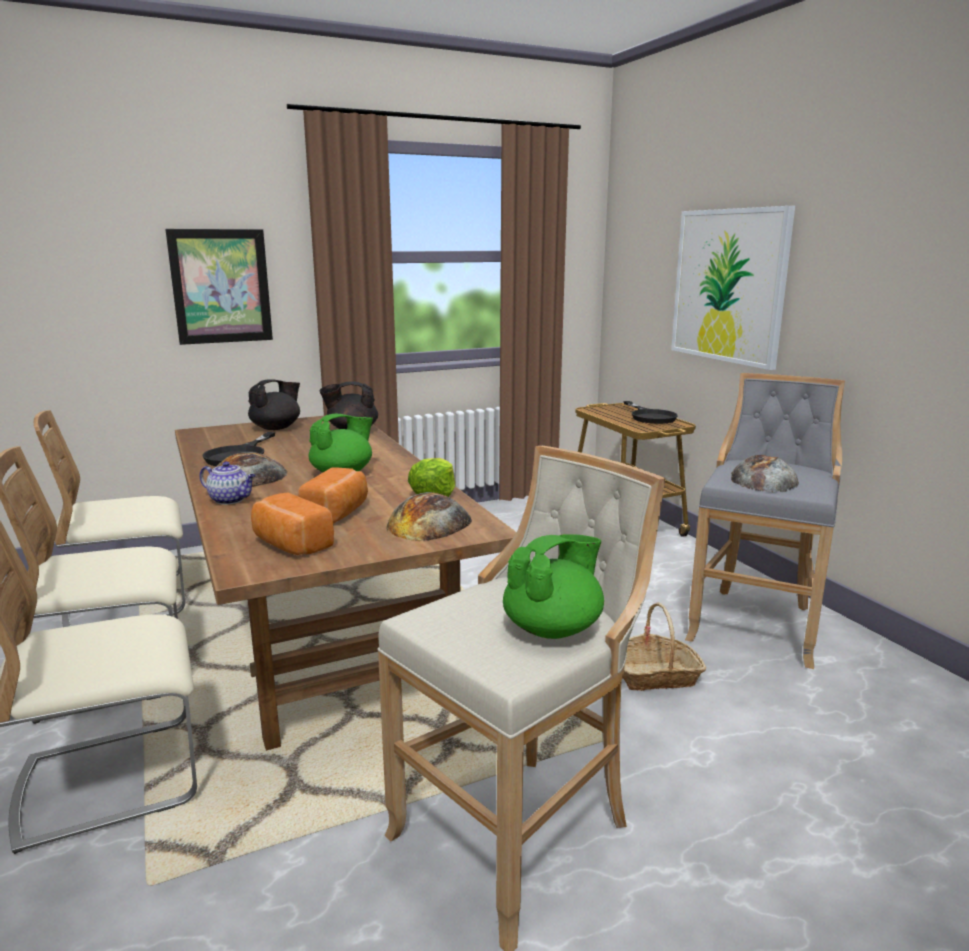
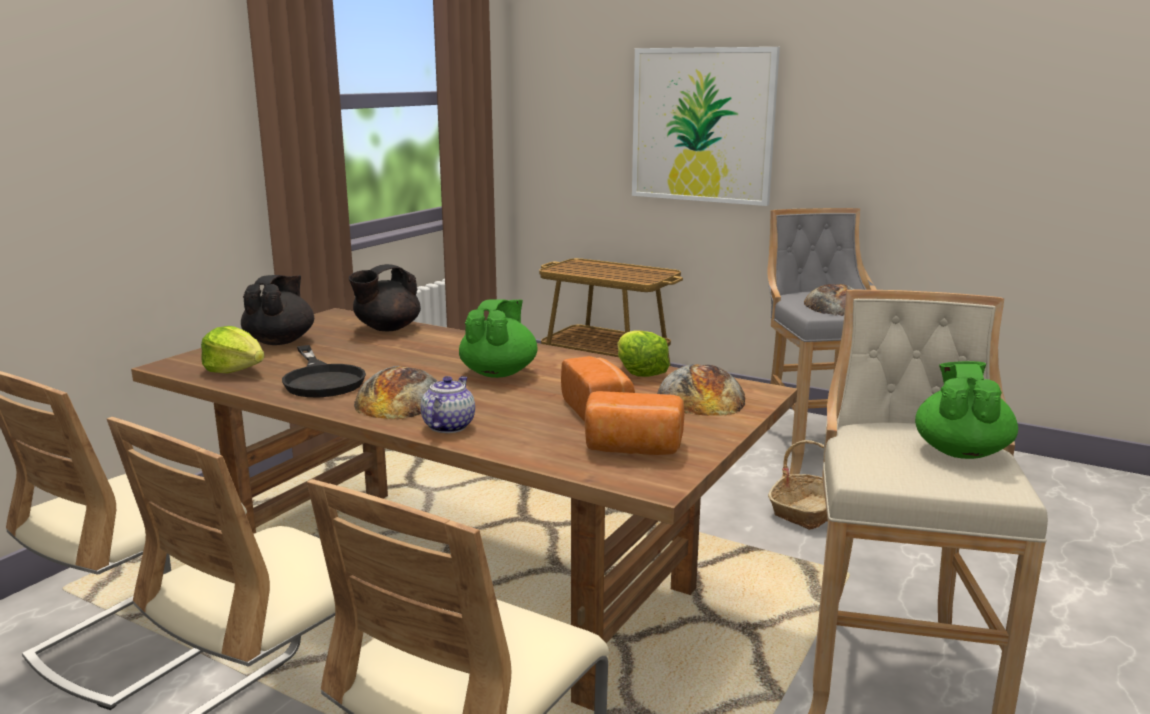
camera: 35 degrees left, 0 degrees up
picture [165,229,273,345] -> none
teapot [199,461,256,505] -> teapot turned 60 degrees counterclockwise [420,376,475,433]
black frying pan [623,401,678,424] -> none
none -> lettuce [201,326,265,373]

